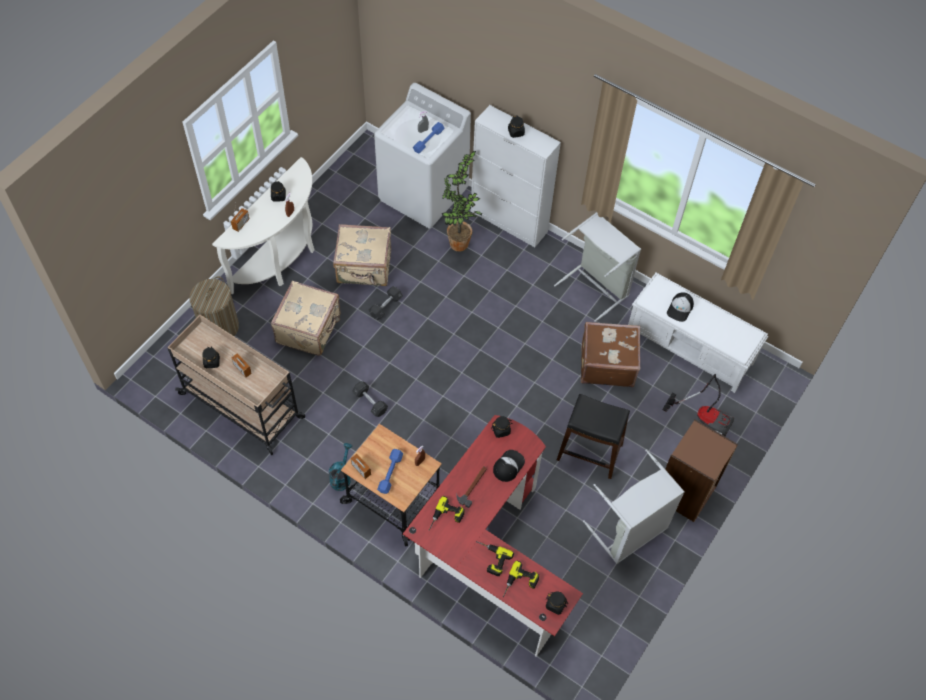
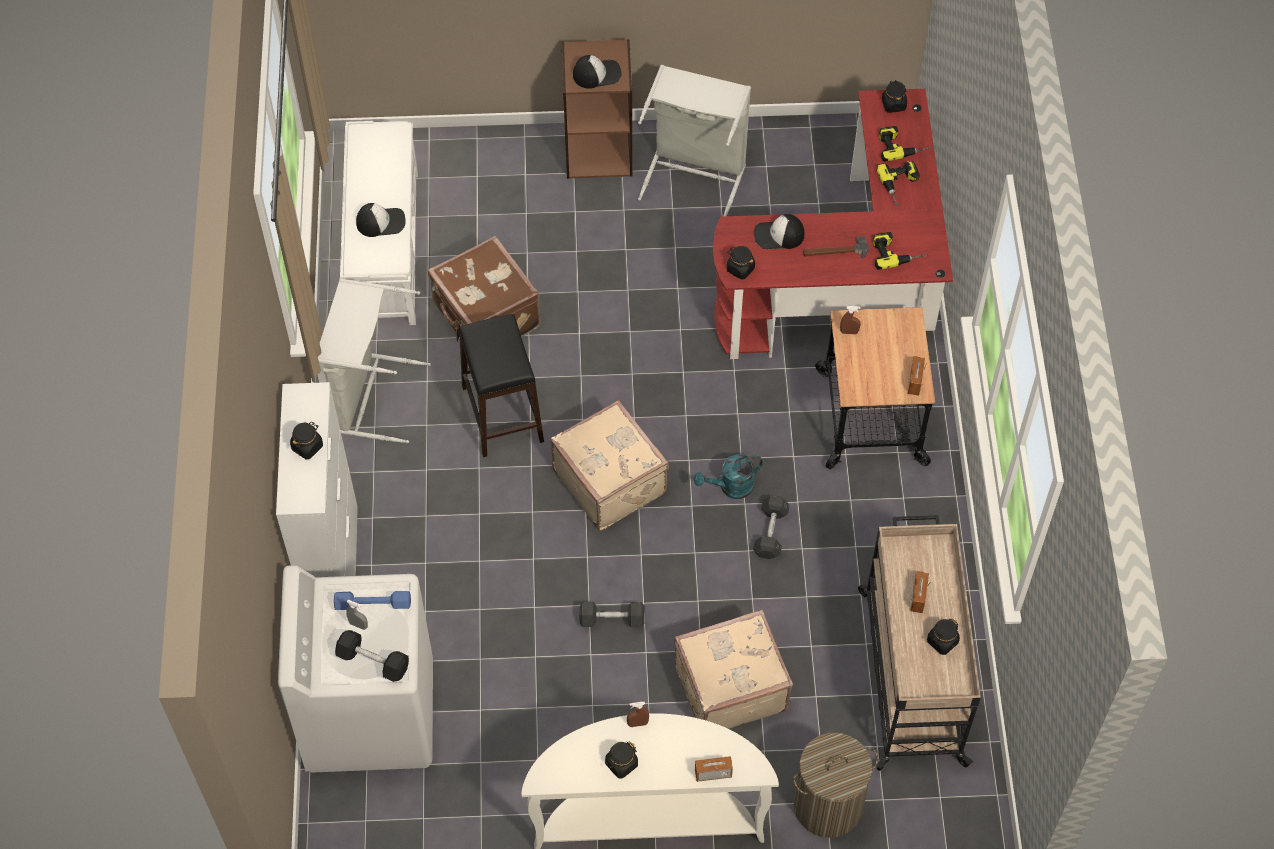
camera: 125 degrees left, 0 degrees up
turquoise watering can [329,443,352,491] -> turquoise watering can moved to [694,455,763,499]
beige suitcase [333,224,391,286] -> beige suitcase moved to [551,400,669,530]
blue dumbbell [377,449,403,494] -> none
potted plant [442,151,482,252] -> none
black stool [557,394,630,479] -> black stool moved to [459,314,544,457]
vacuum cleaner [662,374,734,437] -> none
none -> black dumbbell [335,630,409,682]
none -> cap [573,55,621,89]

